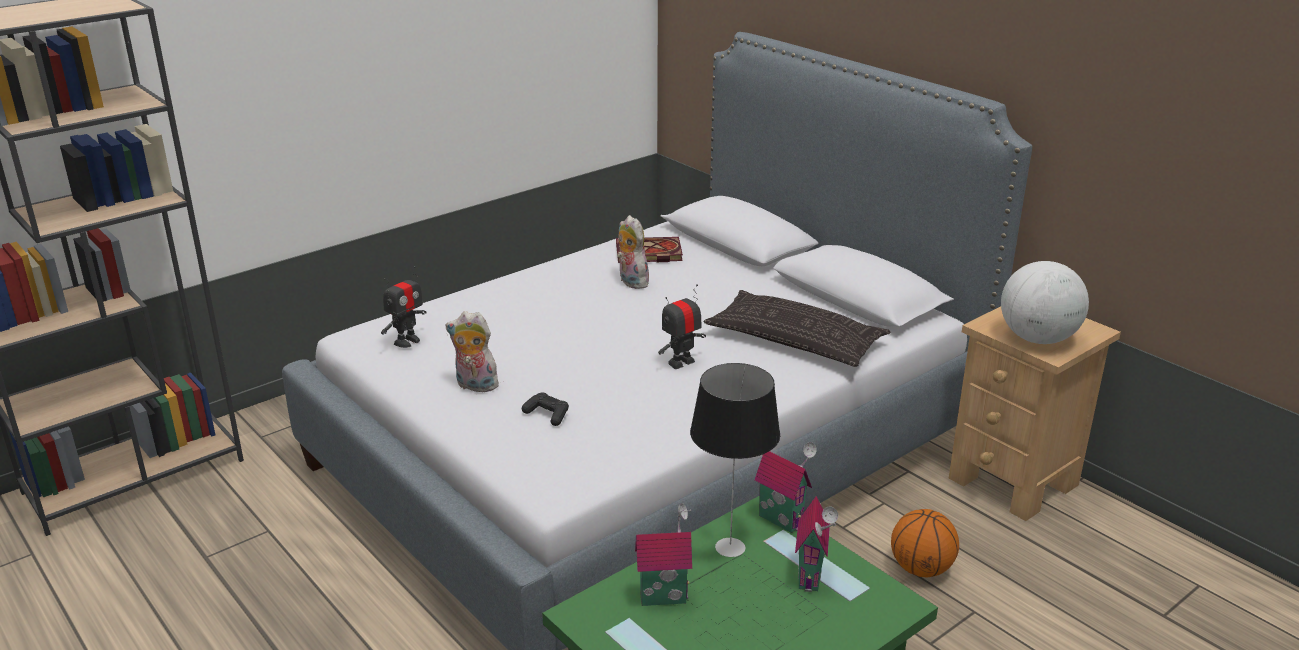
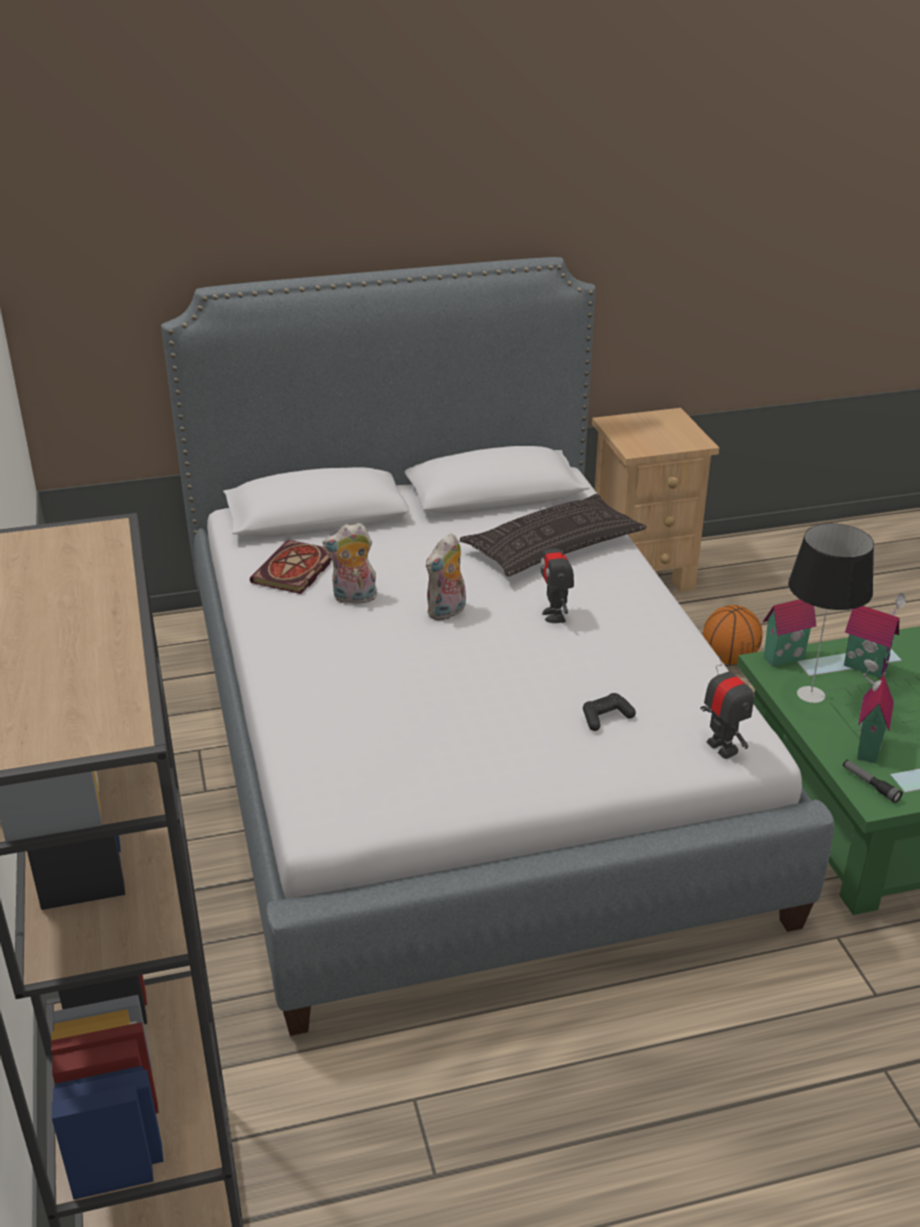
camera: 65 degrees left, 5 degrees up
toy robot [381,266,426,348] -> toy robot moved to [700,656,754,759]
plush toy [446,311,501,392] -> plush toy moved to [426,533,466,621]
globe [1001,261,1089,344] -> none
none -> flashlight [843,760,903,803]

